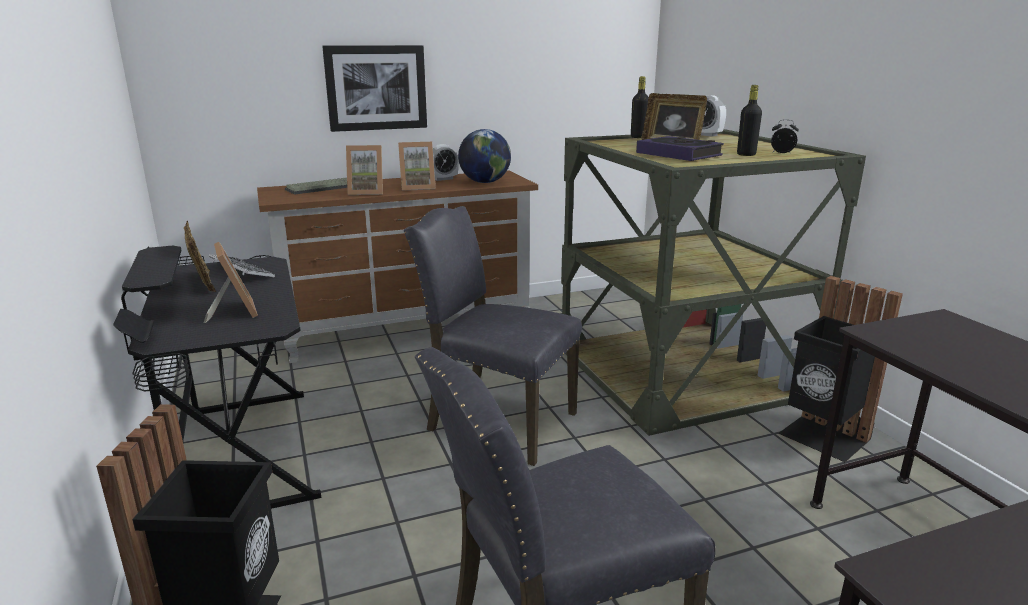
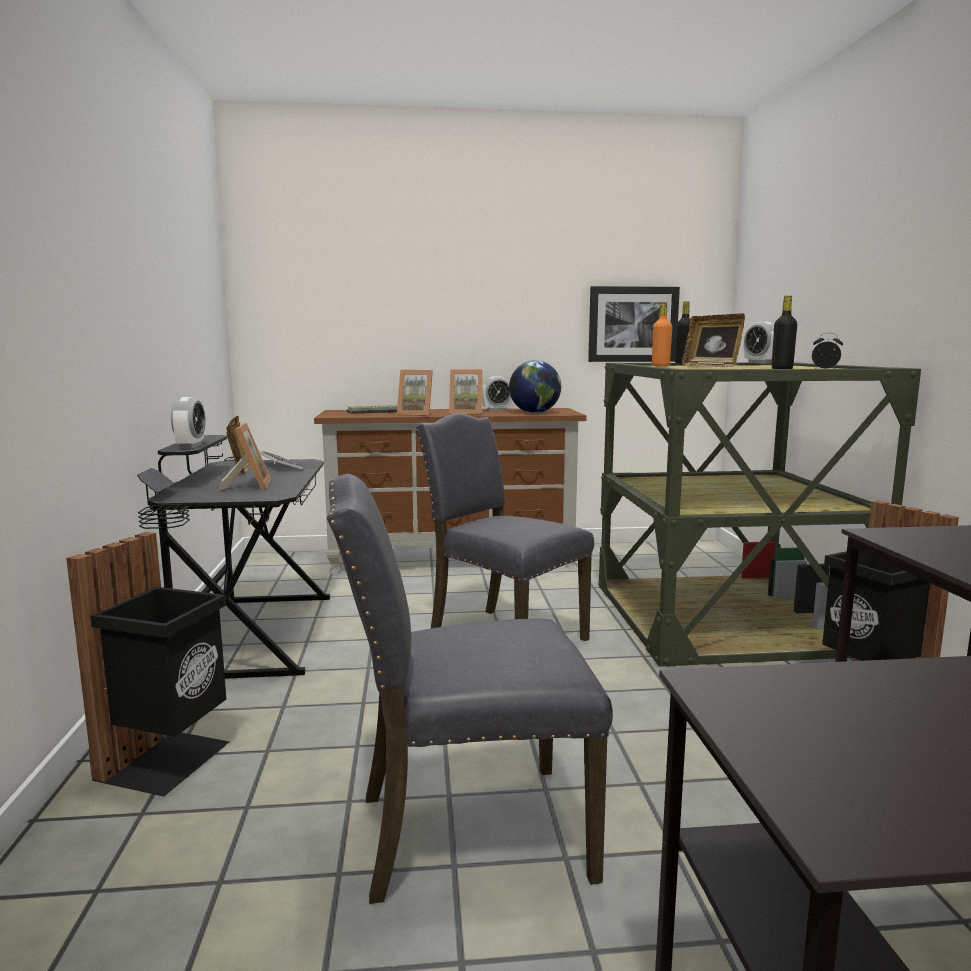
camera: 15 degrees right, 10 degrees down
picture [322,45,427,132] -> picture moved to [588,286,680,362]
book [636,136,724,161] -> none
none -> alarm clock [171,397,206,448]
none -> orange bottle [652,302,672,366]

